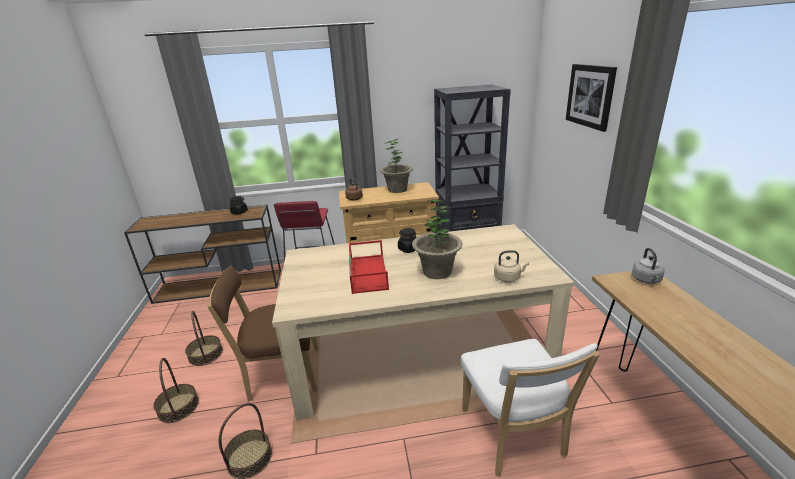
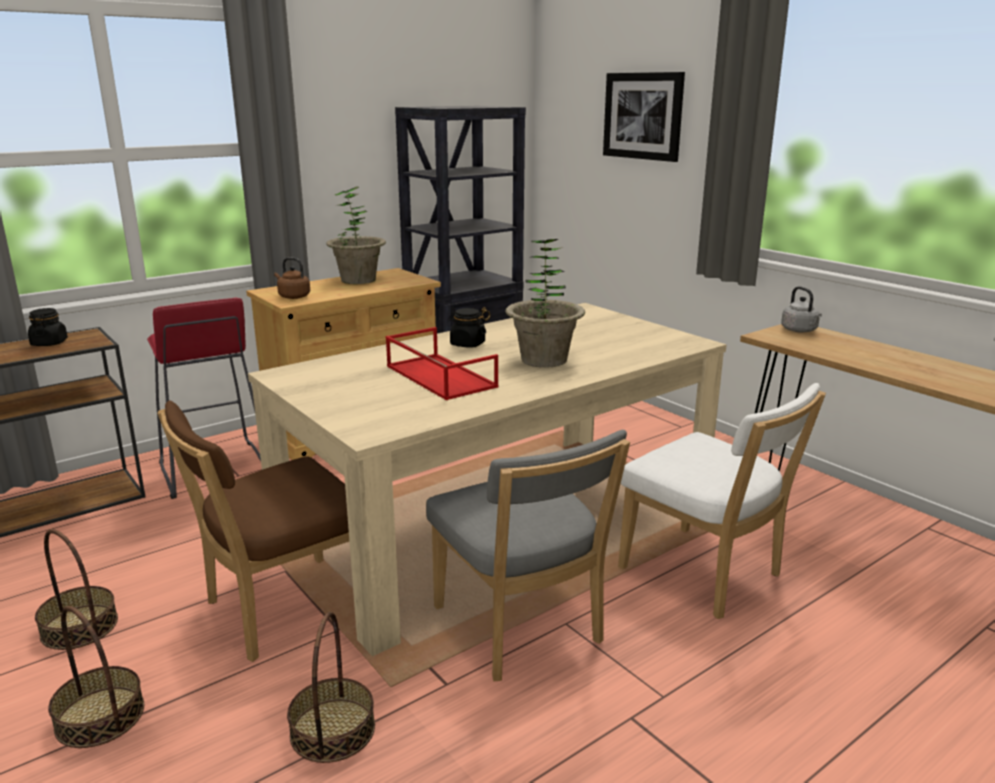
camera: 30 degrees left, 5 degrees down
beige kettle [494,250,529,282] -> none
none -> grey chair [426,430,630,681]

